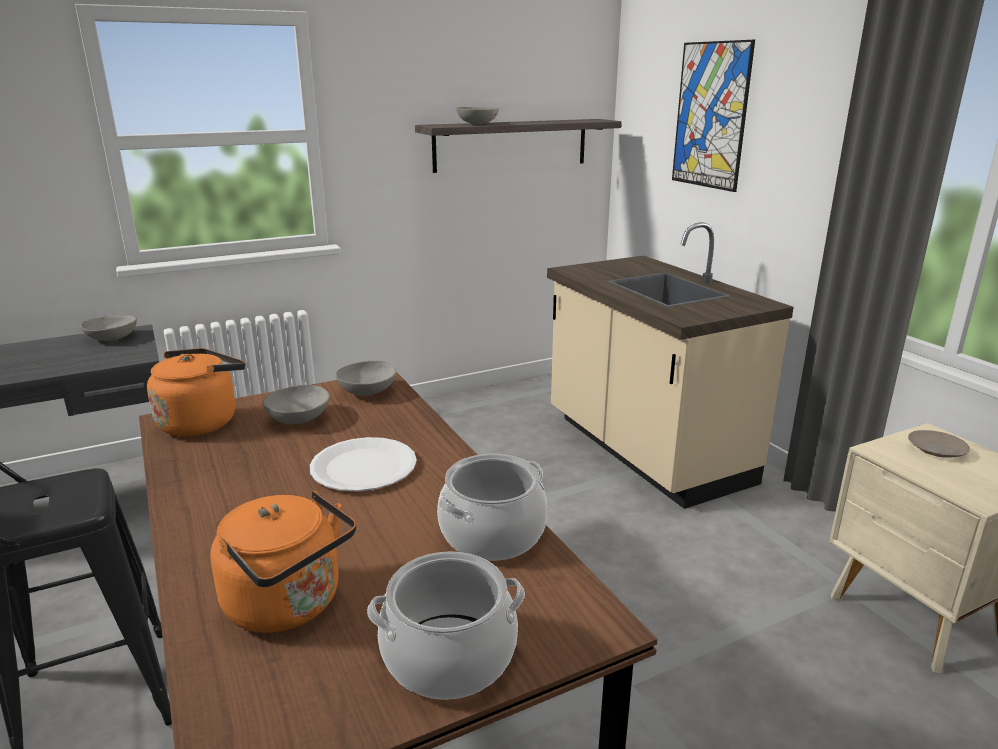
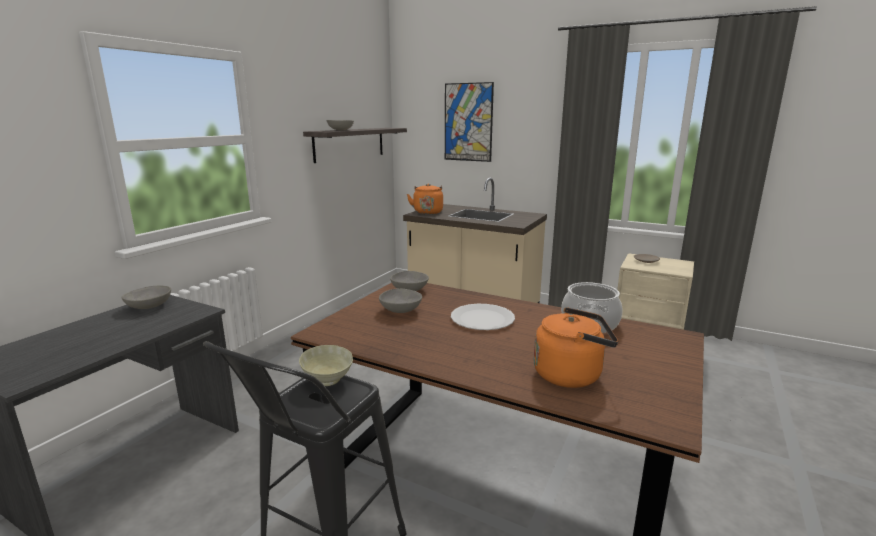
camera: 35 degrees left, 5 degrees down
orange kettle [147,348,246,436] -> orange kettle moved to [407,184,443,214]
cooking pot [367,552,525,700] -> none
none -> beige bowl [299,345,353,386]

